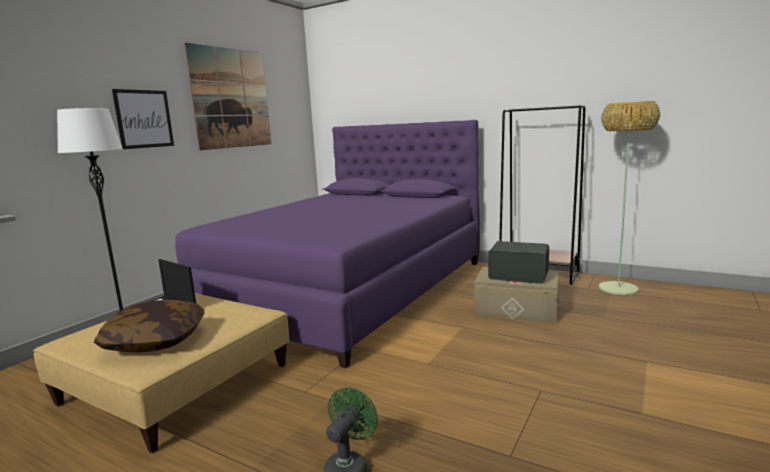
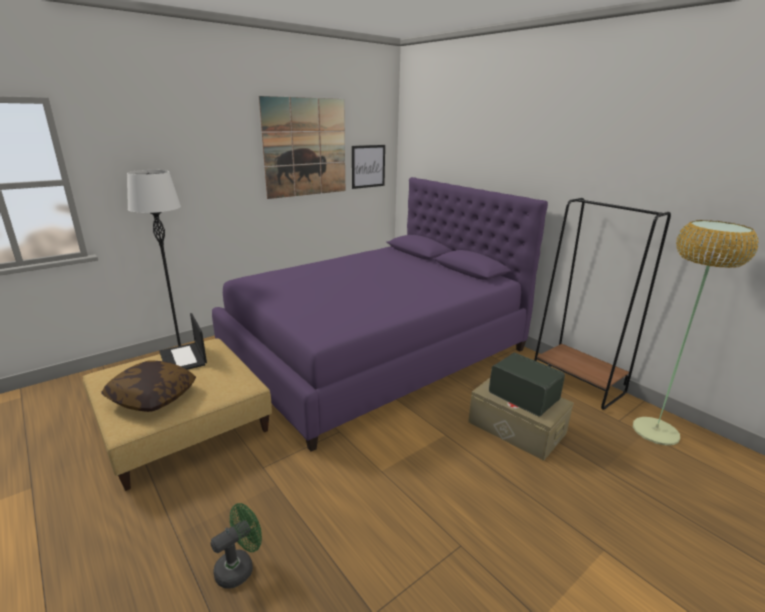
camera: 20 degrees right, 10 degrees up
picture [112,89,174,149] -> picture moved to [352,145,385,189]

